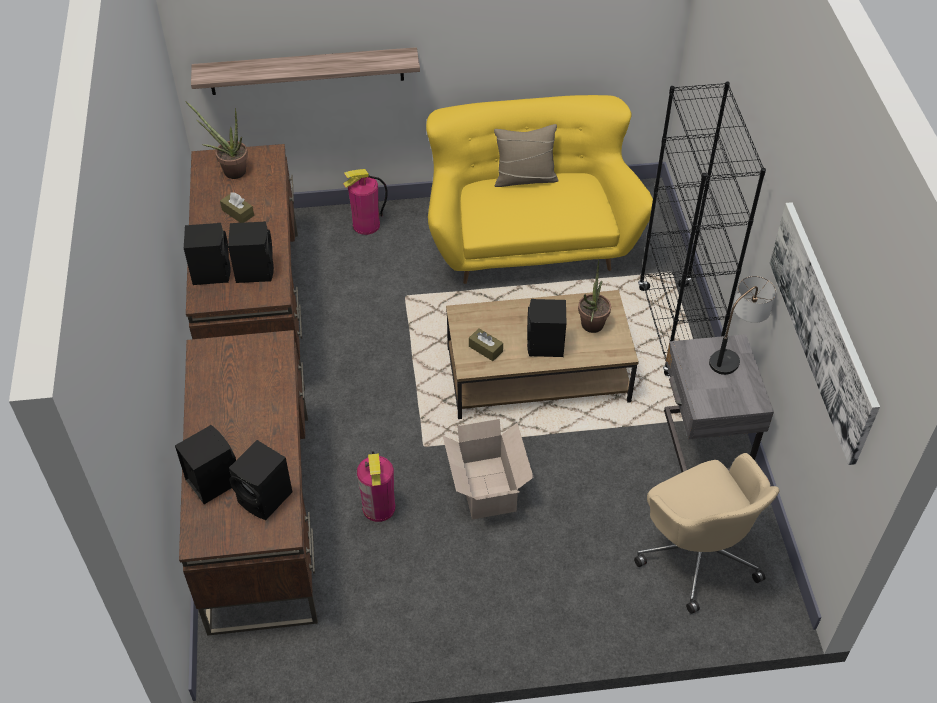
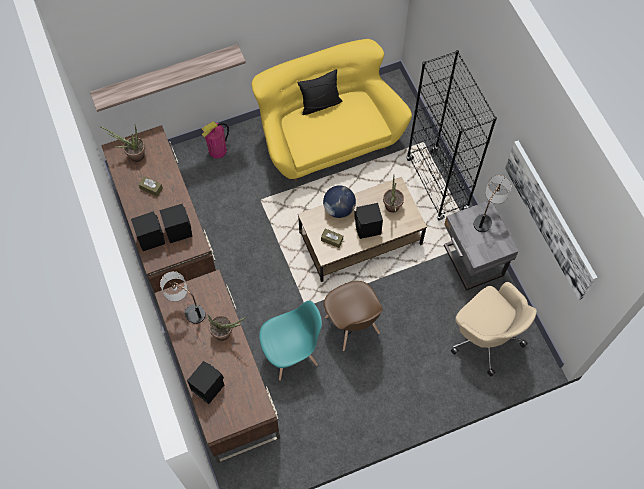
camera: 15 degrees left, 15 degrees up
black speaker [229,440,292,520] -> none
fire extinguisher [357,451,395,522] -> turquoise chair [259,301,322,380]
cardboard box [443,419,534,519] -> brown chair [324,281,383,351]
beige pillow [494,124,559,187] -> black pillow [297,69,342,115]
none -> table lamp [160,271,205,324]
none -> potted plant [207,314,246,341]
none -> globe [323,185,356,218]

